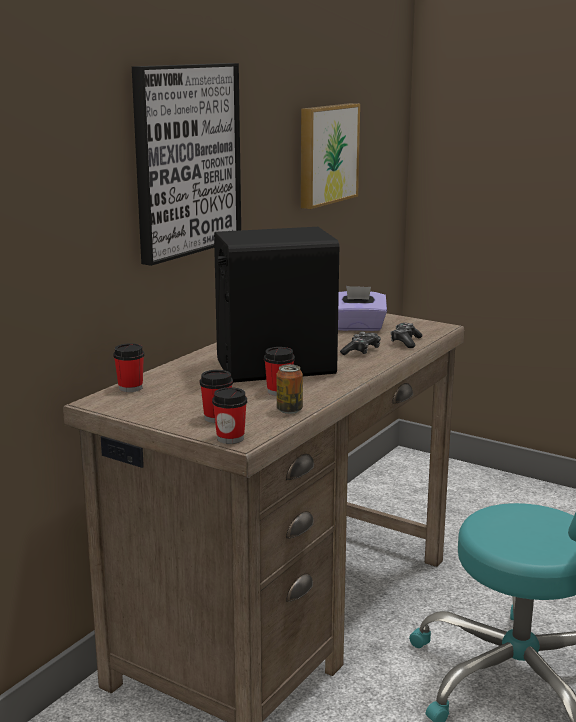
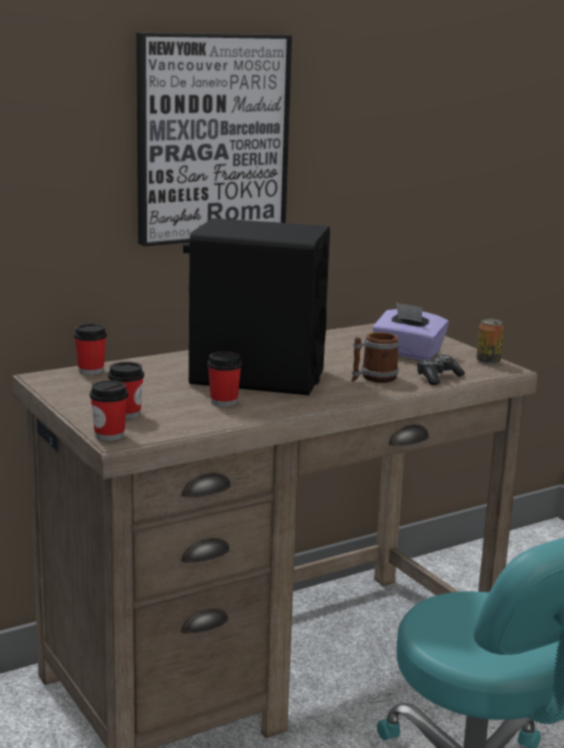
camera: 25 degrees right, 0 degrees up
can [277,364,303,414] -> can moved to [476,319,504,365]
picture [301,103,360,209] -> none
game controller [340,332,381,355] -> mug [351,332,399,383]

